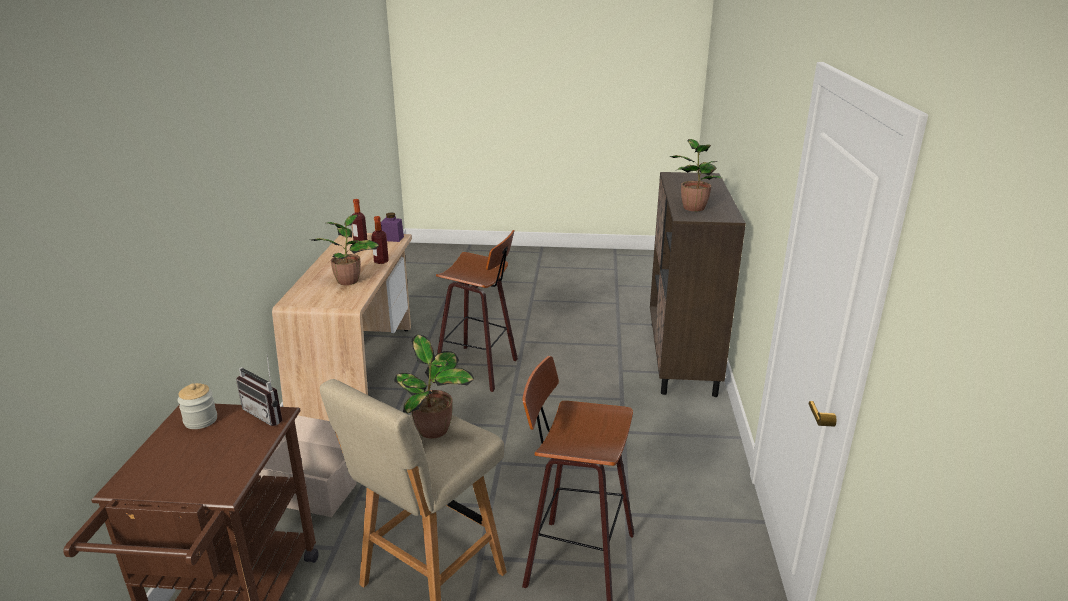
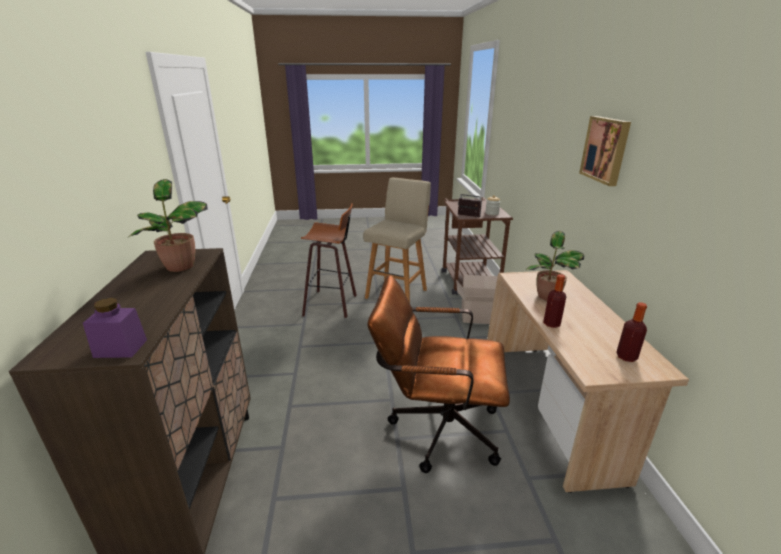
camera: 170 degrees right, 0 degrees up
purple jar [381,212,404,242] -> purple jar moved to [83,298,147,358]
potted plant [394,334,474,439] -> none
stool [436,230,518,392] -> brown office chair [367,275,510,473]
none -> picture [579,116,631,186]

